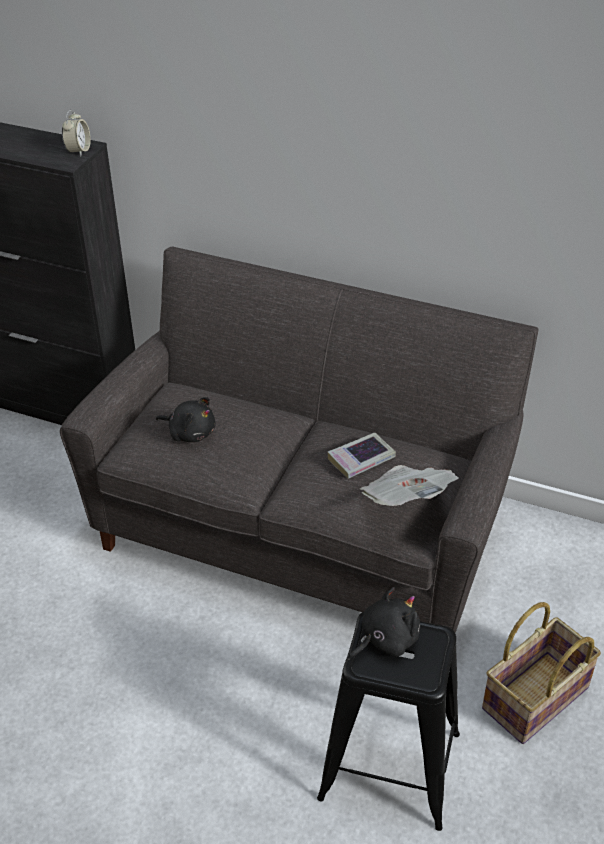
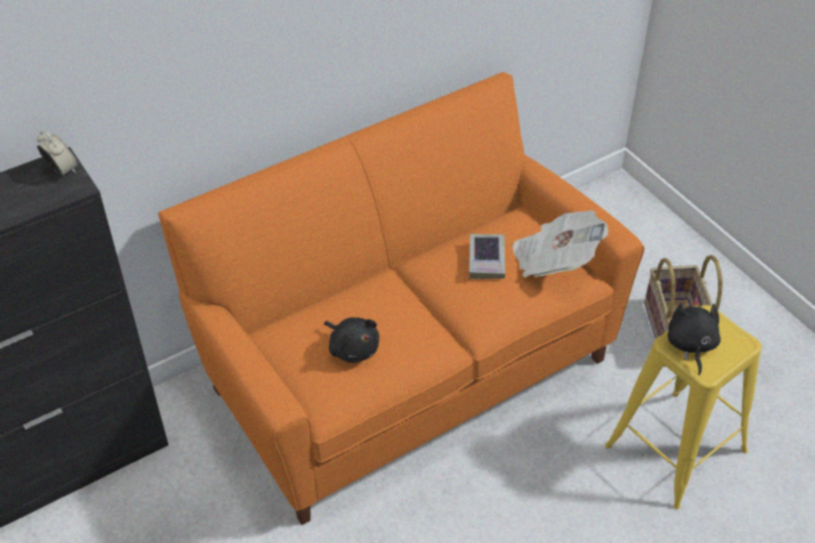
camera: 55 degrees left, 5 degrees up
grey sofa [60,247,538,632] -> orange sofa [158,72,644,525]
black plush toy [156,397,216,442] -> black plush toy turned 75 degrees clockwise [324,317,379,363]
black stool [317,612,460,831] -> yellow stool [605,305,762,509]

